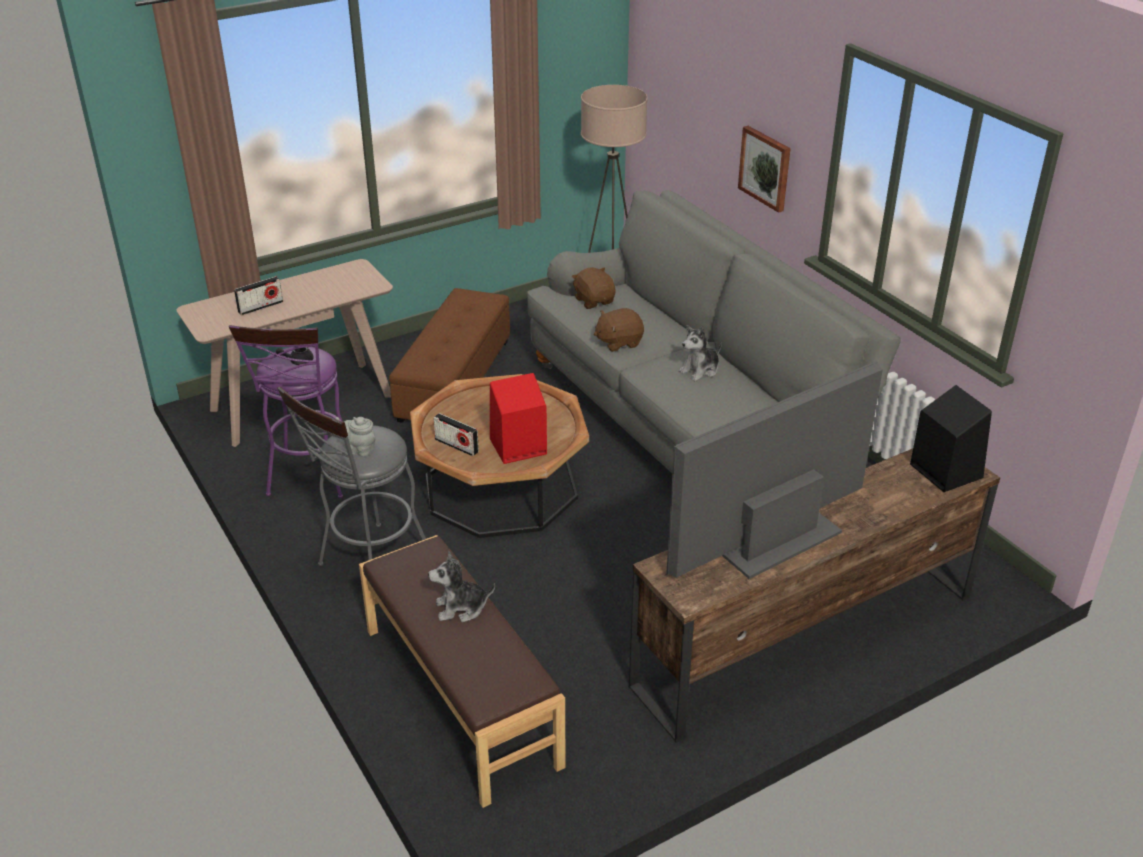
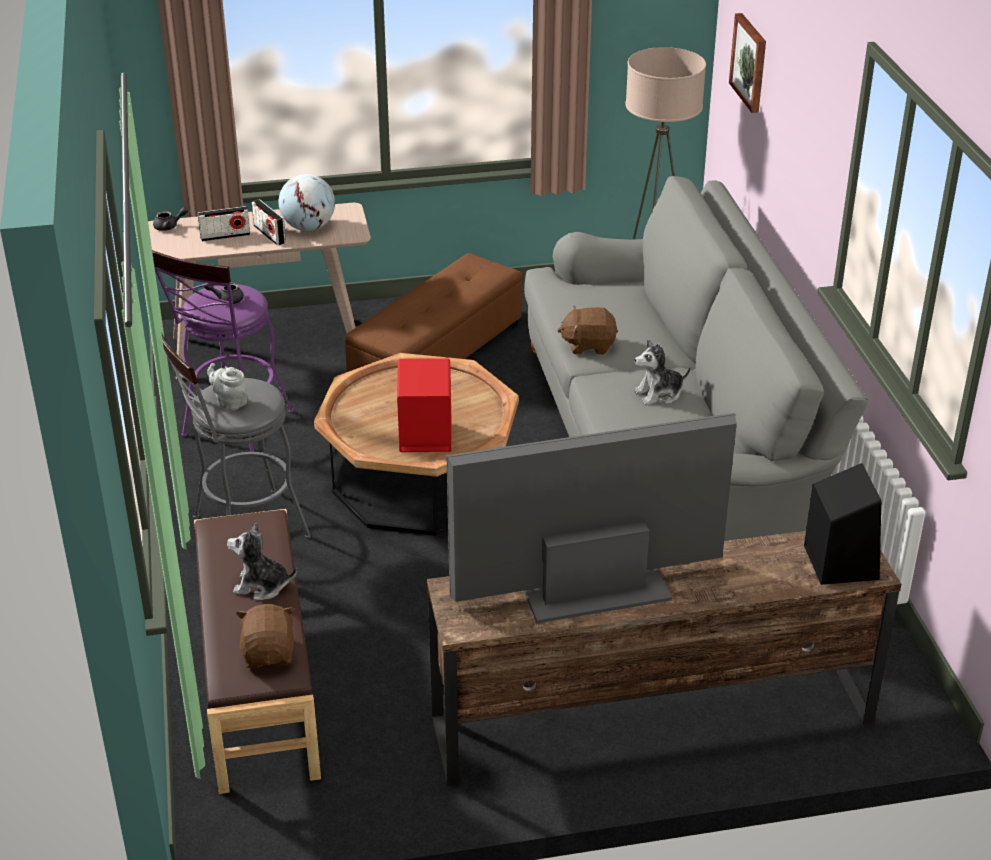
camera: 20 degrees right, 0 degrees up
radio [433,413,479,456] -> radio moved to [252,199,286,245]
brown plush toy [572,267,616,309] -> brown plush toy moved to [236,604,295,668]
picture [738,126,791,213] -> picture moved to [729,13,766,113]
none -> grey teapot [153,207,188,231]
none -> globe [278,174,335,231]

